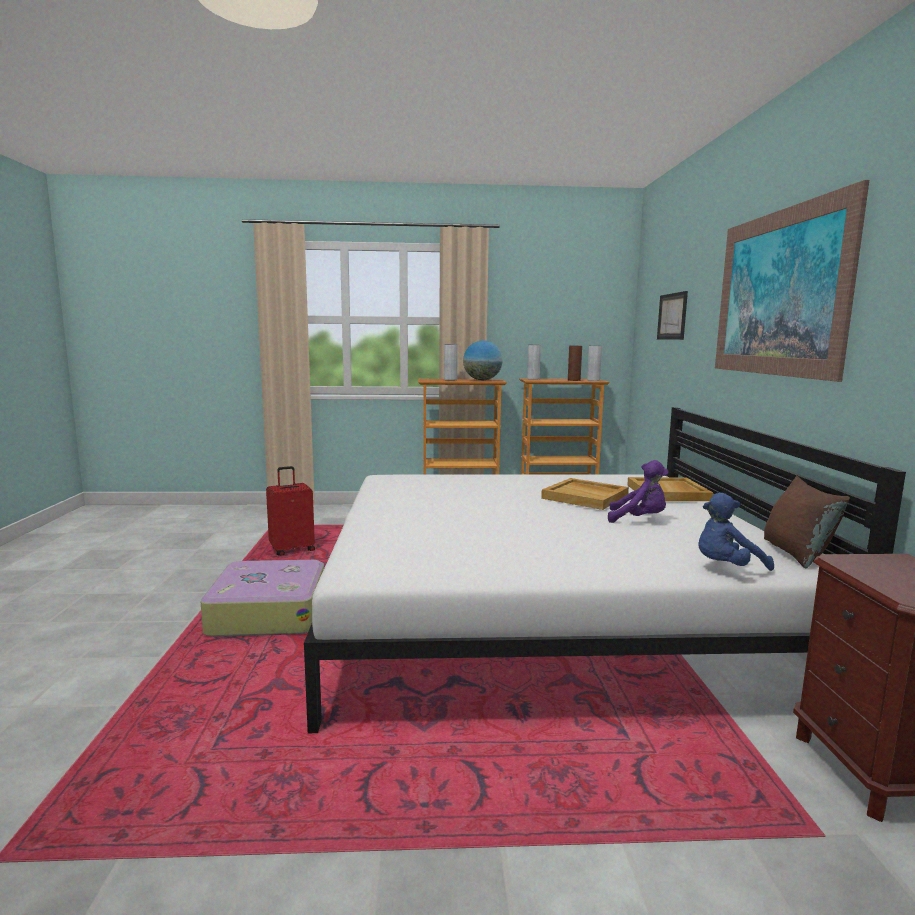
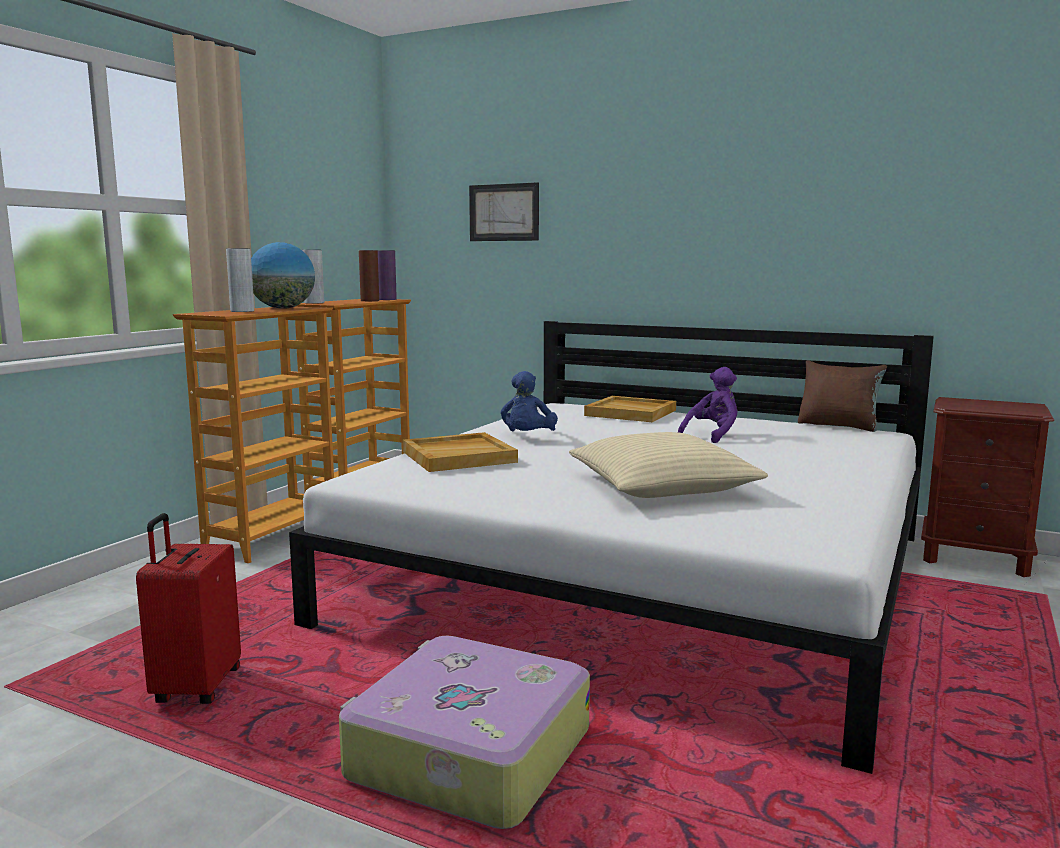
camera: 60 degrees left, 0 degrees up
beige tray [541,478,629,510] -> beige tray moved to [402,432,518,472]
grey vase [587,346,602,381] -> purple vase [378,250,397,300]
blue plush toy [698,493,774,571] -> blue plush toy moved to [501,371,558,431]
picture [715,180,869,382] -> none
none -> beige pillow [569,432,768,498]

